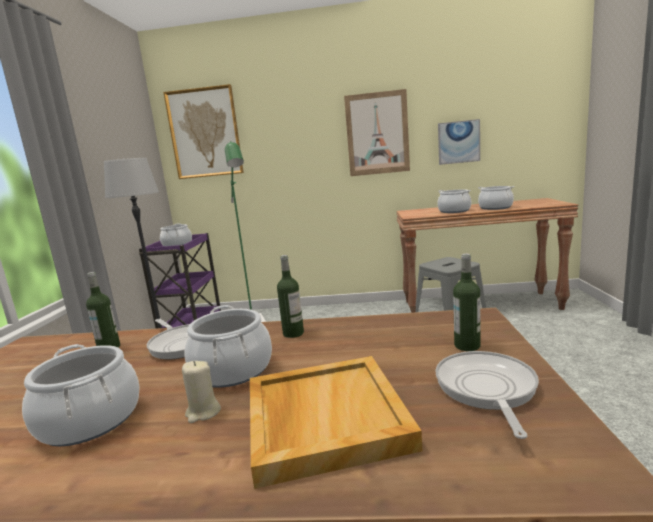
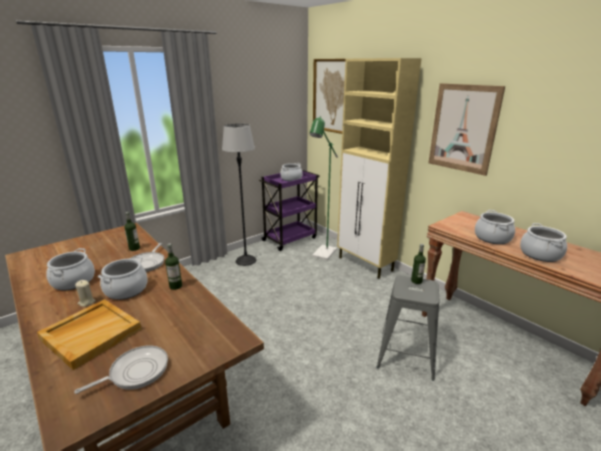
camera: 45 degrees right, 10 degrees up
picture [438,119,480,165] -> none
bottle [453,254,481,351] -> bottle moved to [411,244,426,284]
none -> beige cabinet [337,58,422,279]

